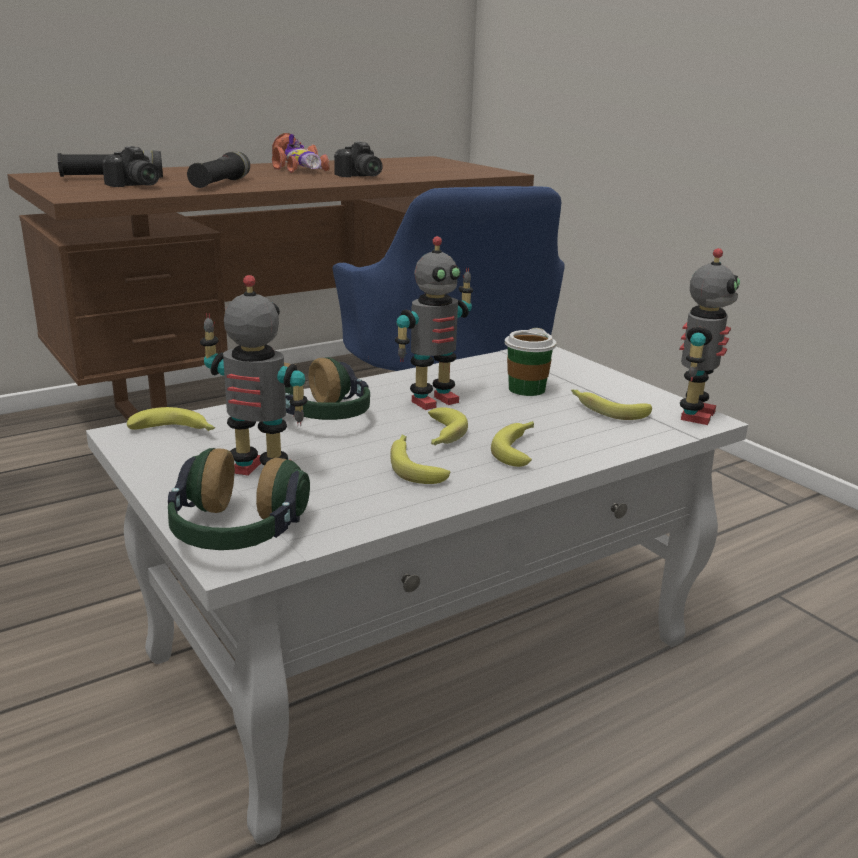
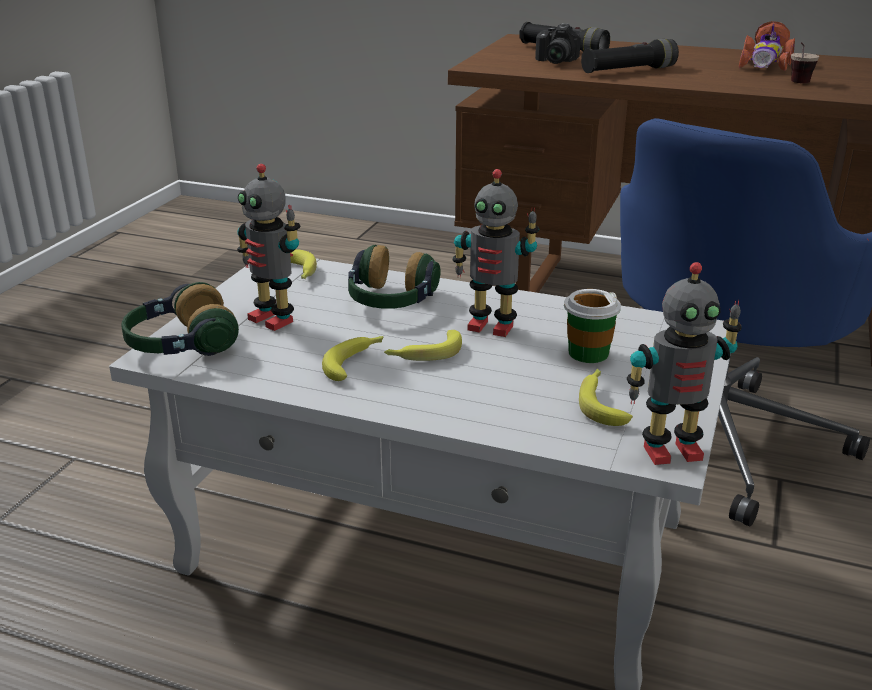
camera: 55 degrees right, 5 degrees up
toy robot [200,275,308,476] -> toy robot turned 150 degrees clockwise [237,164,300,331]
camera [334,141,383,177] -> cup [791,42,819,83]
banana [491,421,534,467] -> none

